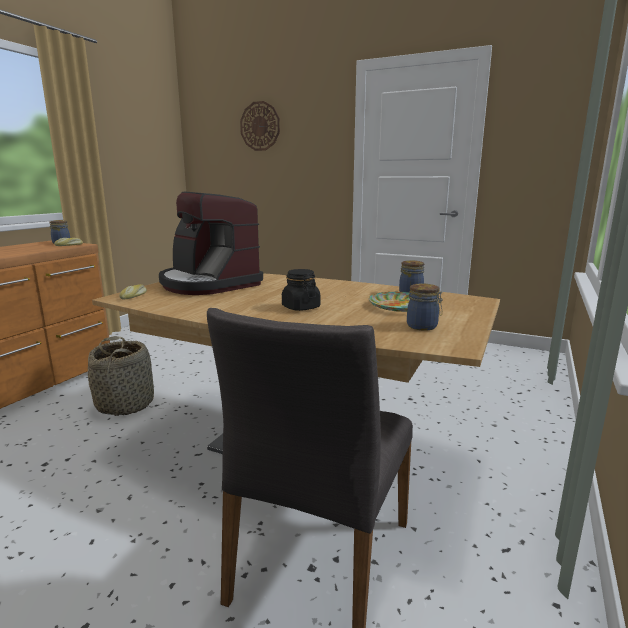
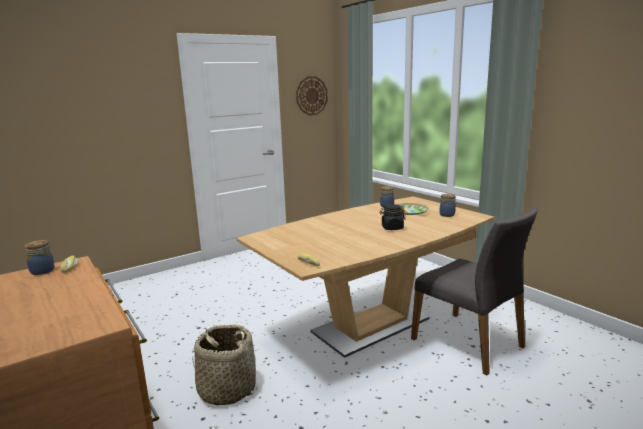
camera: 60 degrees left, 0 degrees up
coffee machine [159,192,263,295] -> none
wall clock [240,101,280,151] -> wall clock moved to [296,76,328,115]

